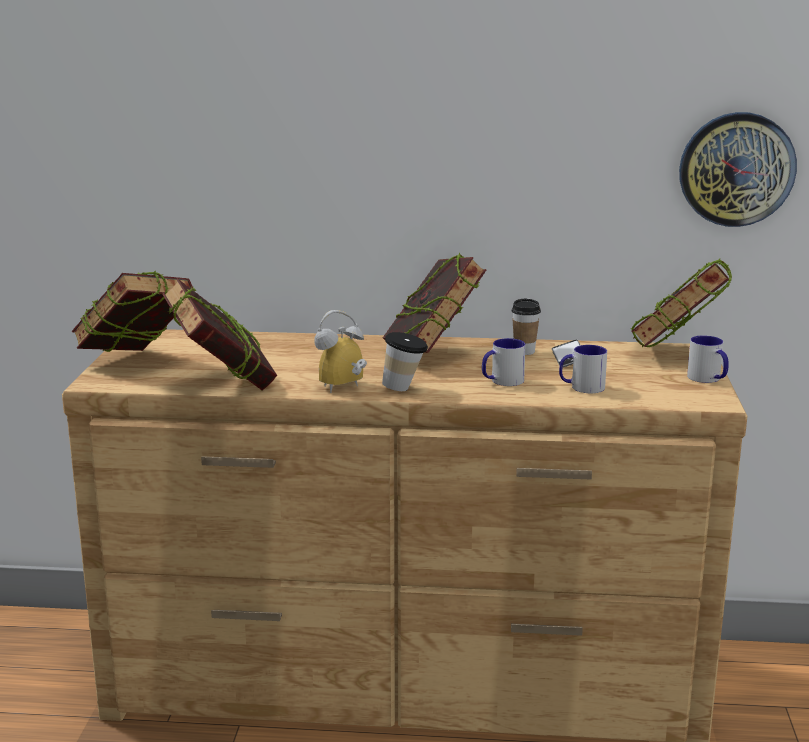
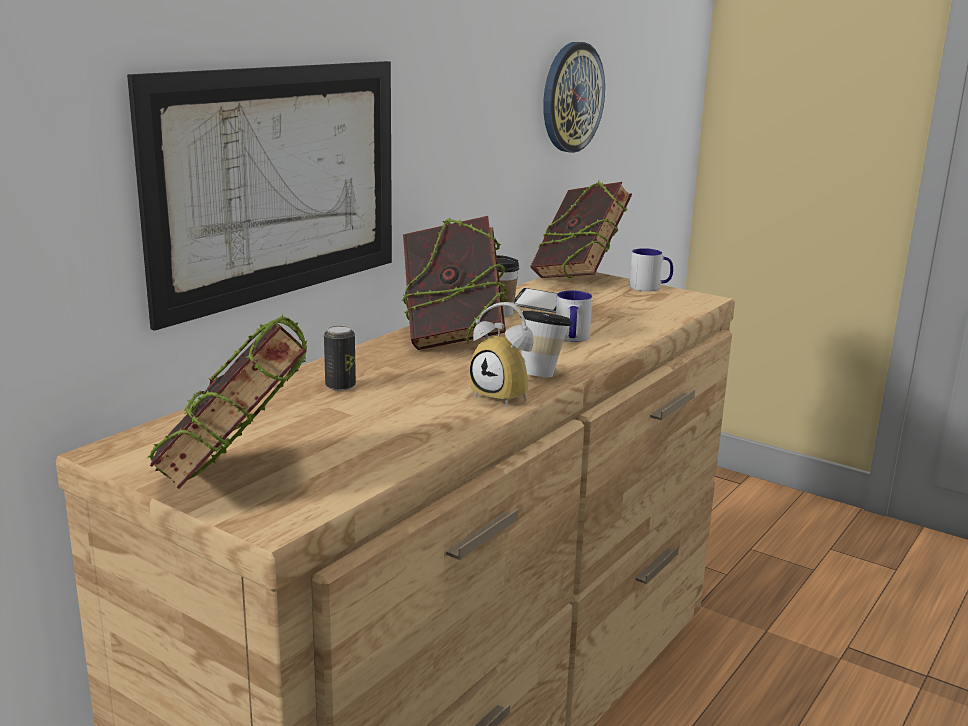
camera: 60 degrees left, 0 degrees up
book [162,278,277,390] -> none
alarm clock [314,310,367,393] -> alarm clock turned 45 degrees counterclockwise [470,302,534,406]
mug [559,345,607,393] -> none
none -> picture [127,61,392,331]
none -> can [324,325,356,391]

